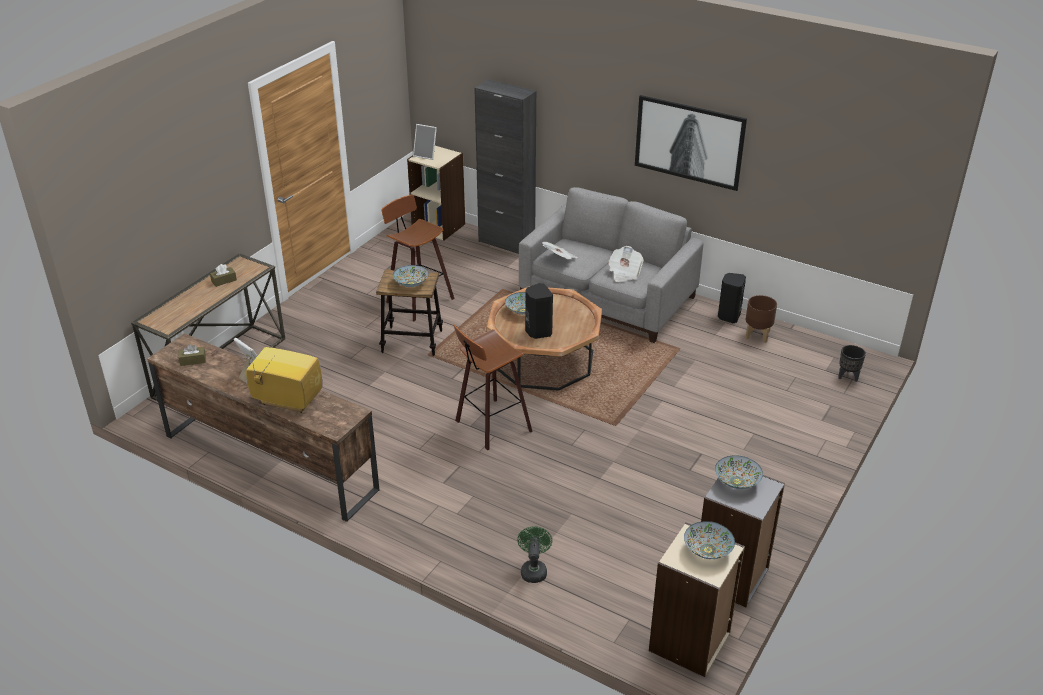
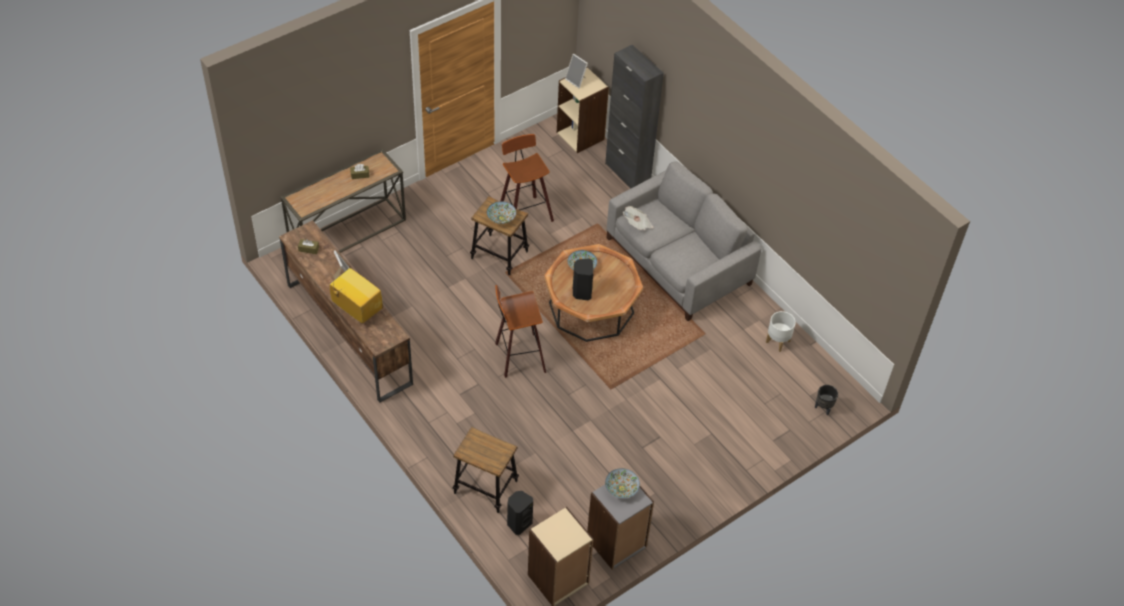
camera: 20 degrees right, 15 degrees up
green fan [517,526,552,583] -> stool [452,427,519,513]
newspaper [608,246,644,282] -> none
picture [635,95,747,191] -> none
bowl [684,521,735,559] -> none
black speaker [718,273,746,323] -> black speaker moved to [507,491,533,535]
brown planter [746,295,777,343] -> white planter [766,311,796,352]

